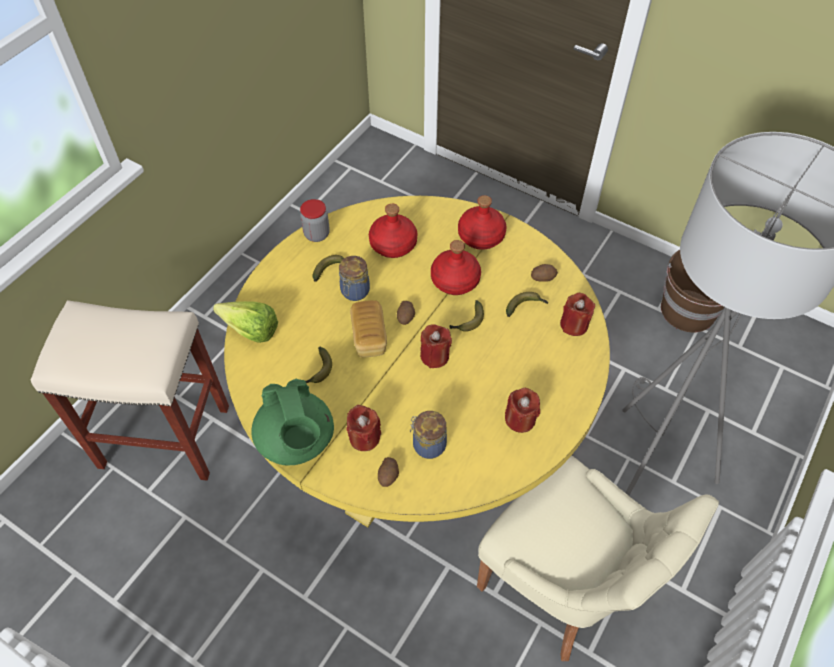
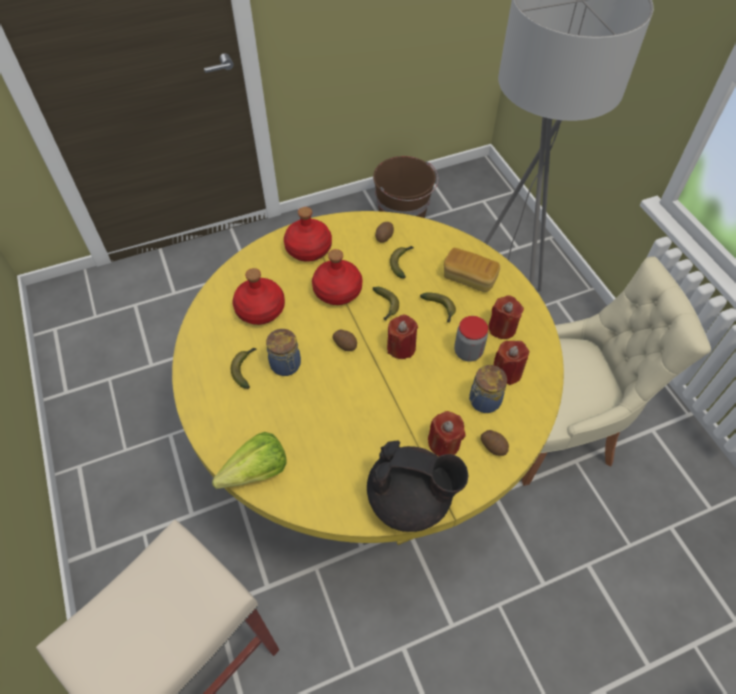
camera: 55 degrees left, 0 degrees up
green teapot [251,379,334,466] -> black teapot [367,441,468,532]
jar [300,199,330,242] -> jar moved to [454,316,488,362]
banana [306,347,332,383] -> banana moved to [420,292,456,323]
bread [350,300,387,358] -> bread moved to [444,248,500,292]
red candle [560,293,595,336] -> red candle moved to [494,341,530,385]

